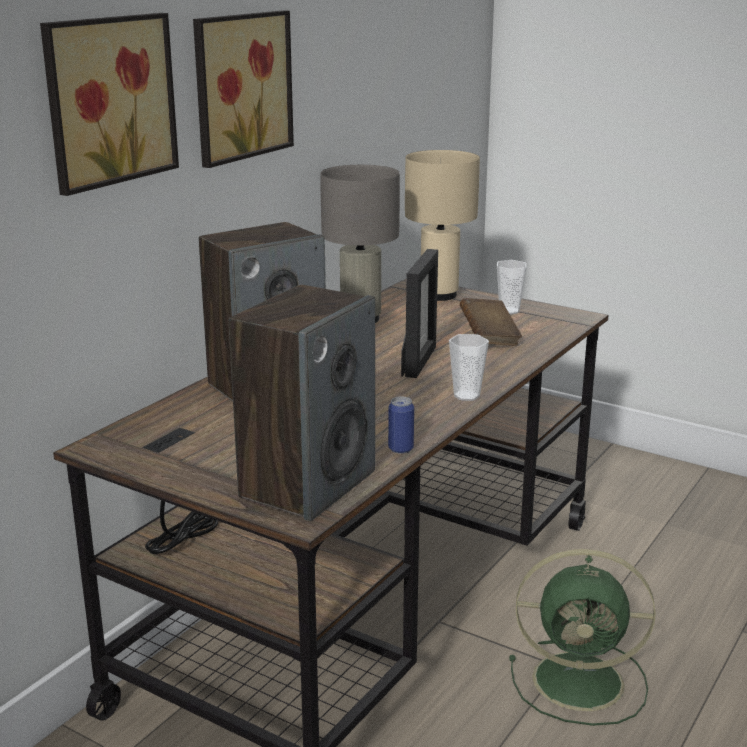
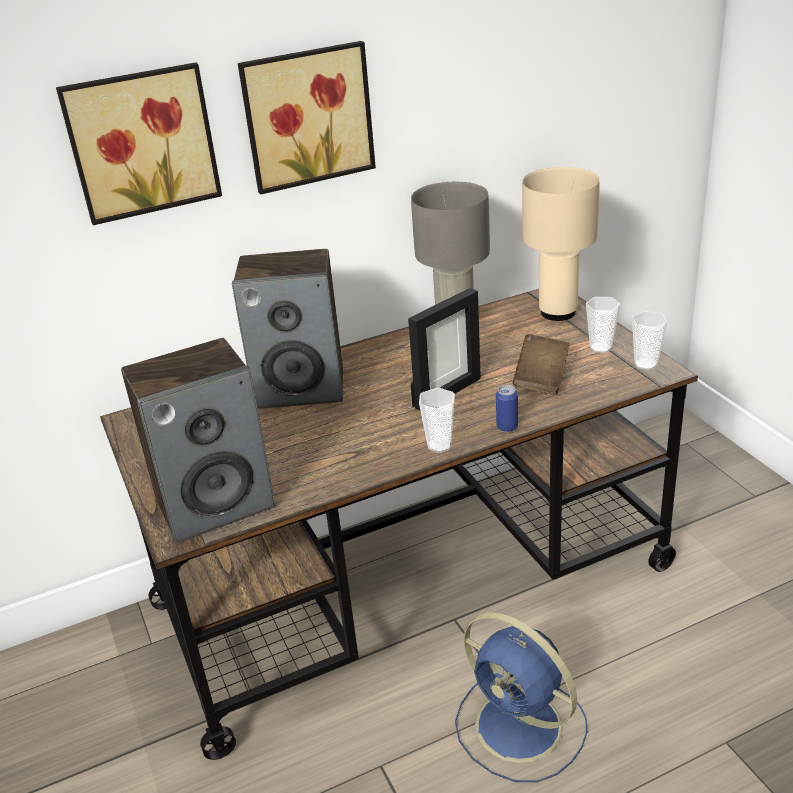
camera: 35 degrees right, 10 degrees up
can [388,396,414,454] -> can moved to [496,385,518,432]
green fan [509,549,656,726] -> blue fan [455,612,587,782]
none -> cup [632,311,667,370]

